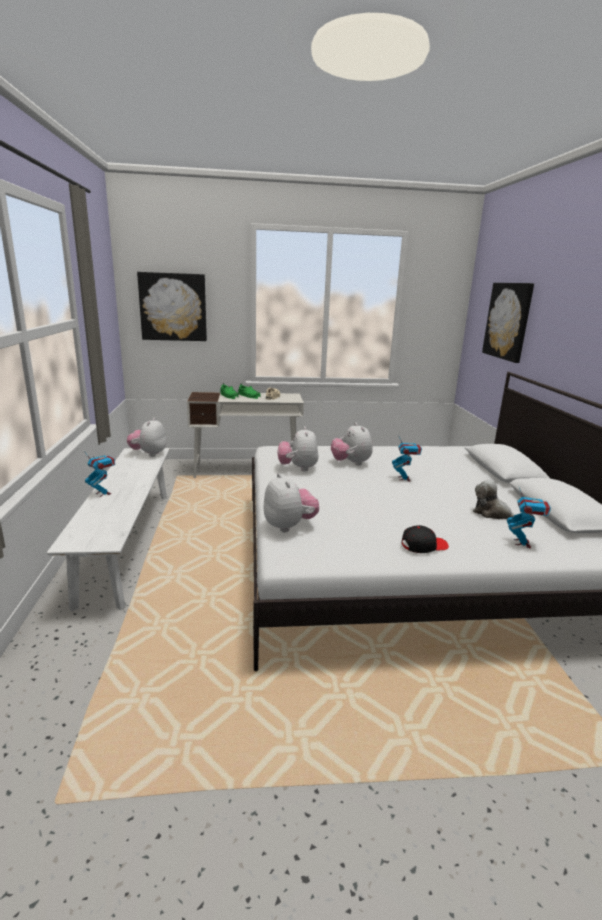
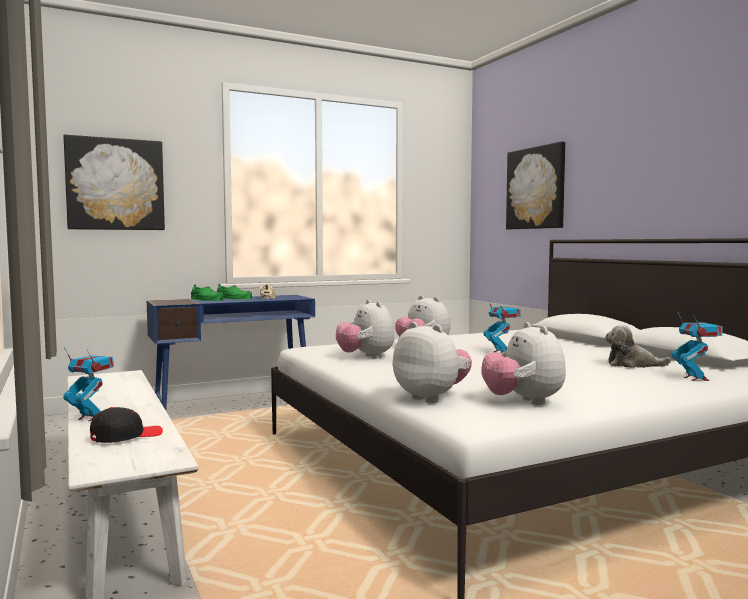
camera: 20 degrees left, 15 degrees down
plush toy [127,418,166,457] -> plush toy moved to [481,322,566,405]
white desk [187,392,304,478] -> blue desk [147,295,315,410]
black cap [401,525,449,553] -> black cap moved to [90,407,163,443]

